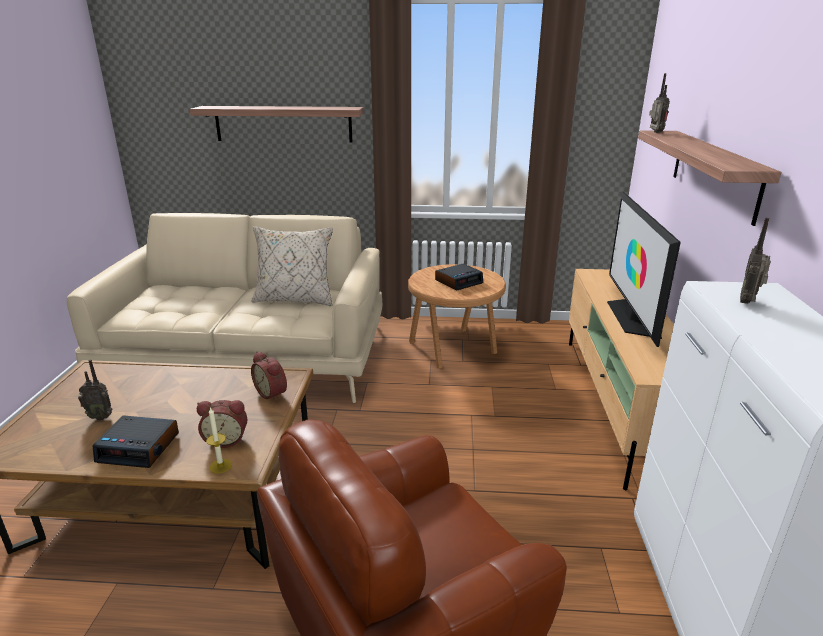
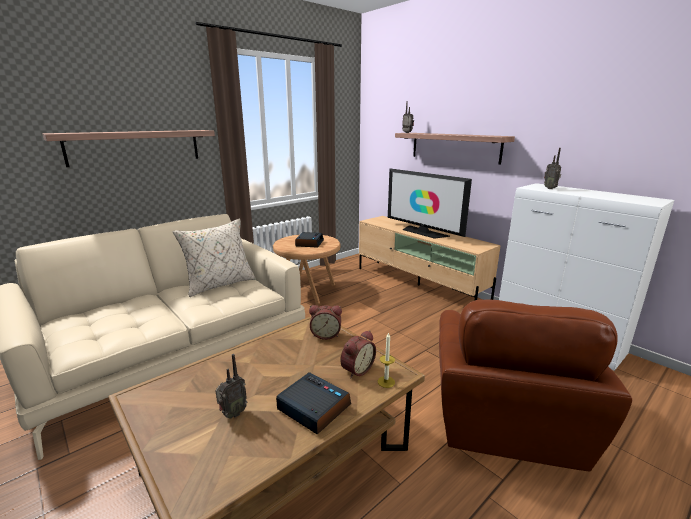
camera: 45 degrees left, 5 degrees down
alarm clock [93,415,179,468] -> alarm clock turned 105 degrees counterclockwise [276,372,351,435]

